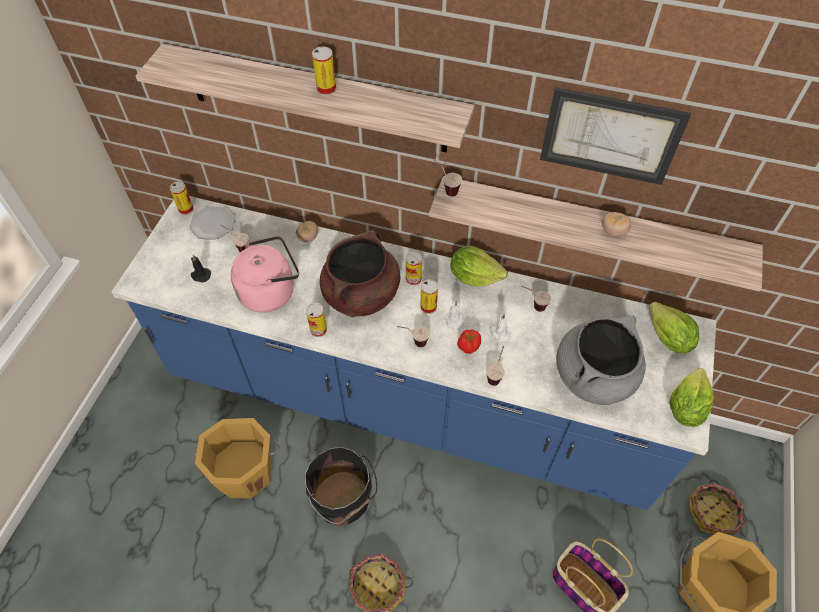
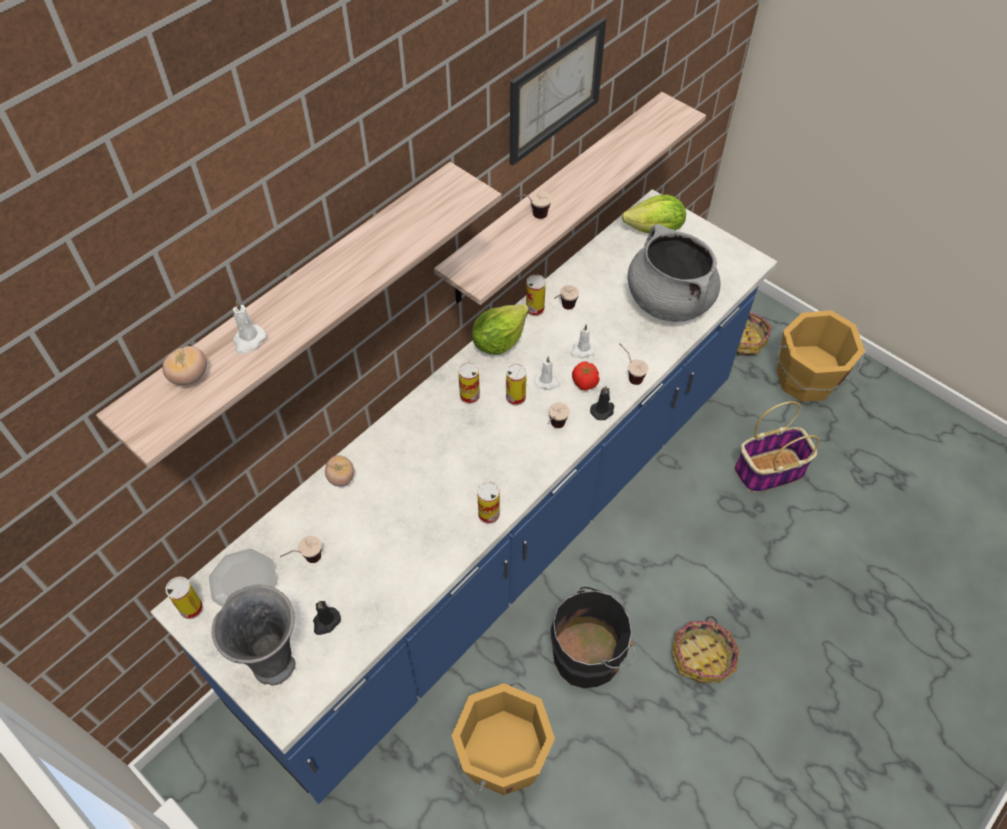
camera: 65 degrees left, 0 degrees up
pink kettle [231,236,299,313] -> none
can [312,47,336,96] -> can moved to [526,275,546,316]
brown cooking pot [320,230,400,318] -> none
cup [433,159,462,196] -> cup moved to [515,191,552,219]
tomato [602,212,631,237] -> tomato moved to [162,346,207,385]
lettuce [669,368,714,427] -> none
none -> grey vase [212,585,295,685]
none -> white candle [233,300,266,354]
none -> black candle [590,386,614,420]

